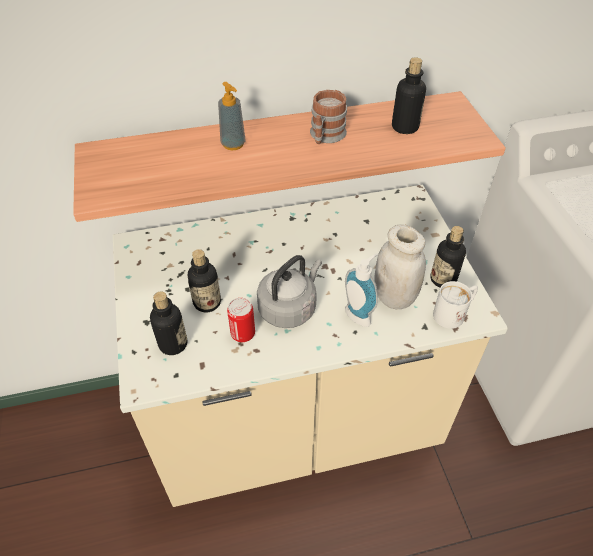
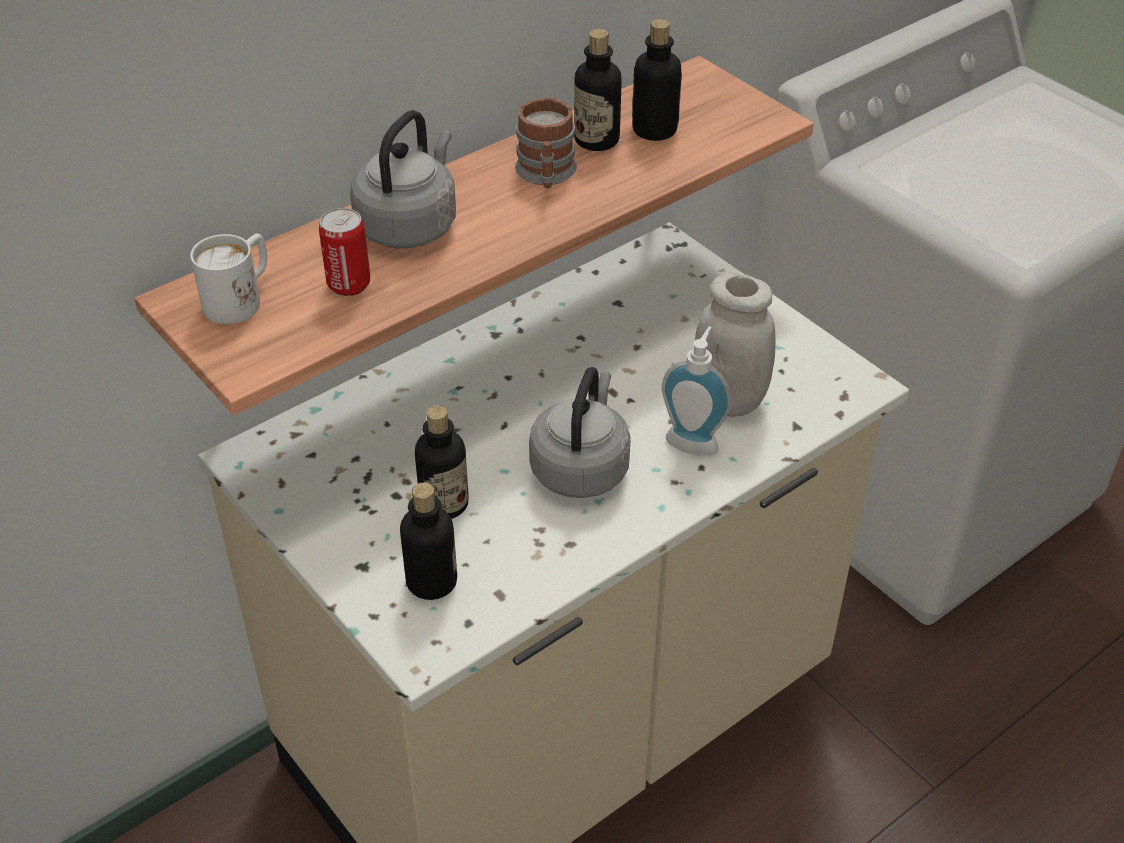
camera: 25 degrees left, 5 degrees down
soap dispenser [218,82,246,150] -> grey kettle [350,110,456,248]
can [227,298,255,342] -> can moved to [319,208,370,296]
bottle [431,226,466,287] -> bottle moved to [574,29,622,151]
white mug [433,281,478,329] -> white mug moved to [190,233,267,324]

